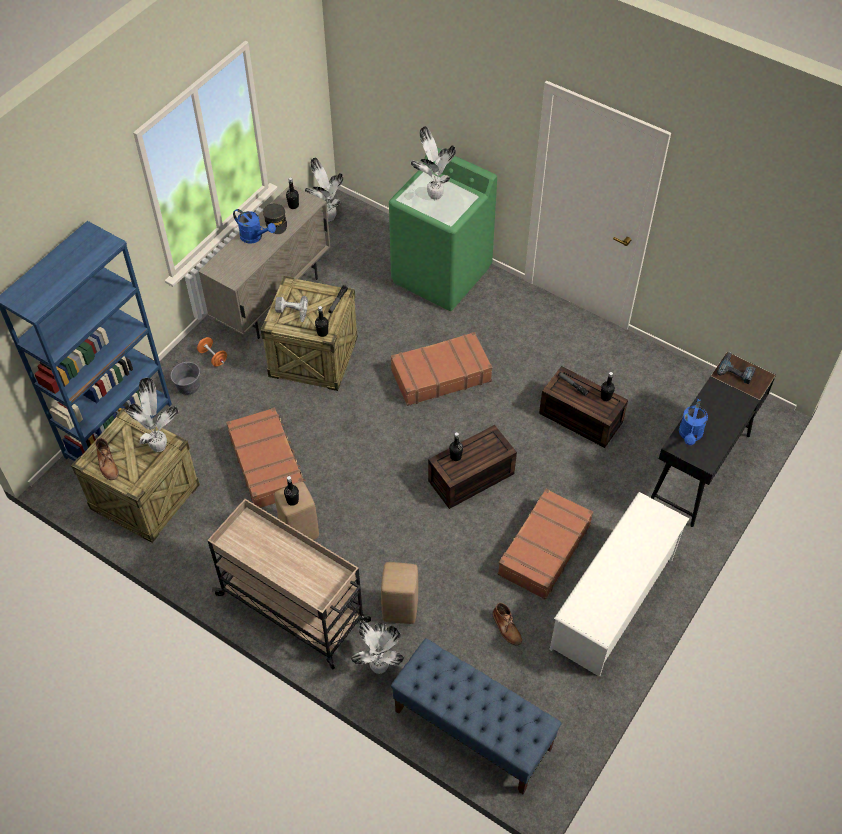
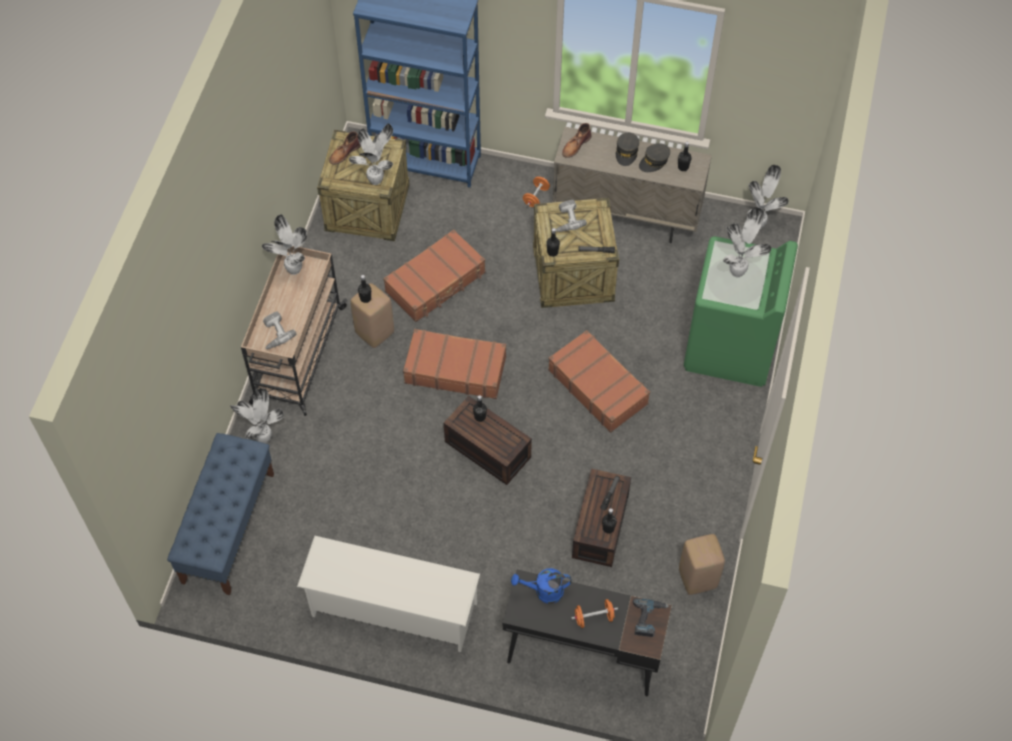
camera: 70 degrees right, 5 degrees up
grey bucket [171,362,200,395] -> none
blue watering can [233,209,276,244] -> grey cap [616,133,639,166]
beige stool [381,562,418,624] -> beige stool moved to [679,534,725,595]
brown boot [493,603,522,645] -> brown boot moved to [562,123,591,158]
brown suitcase [498,488,593,600] -> brown suitcase moved to [403,329,506,399]
none -> potted plant [262,214,307,275]
none -> power drill [263,311,296,349]
none -> orange dumbbell [571,599,618,628]

